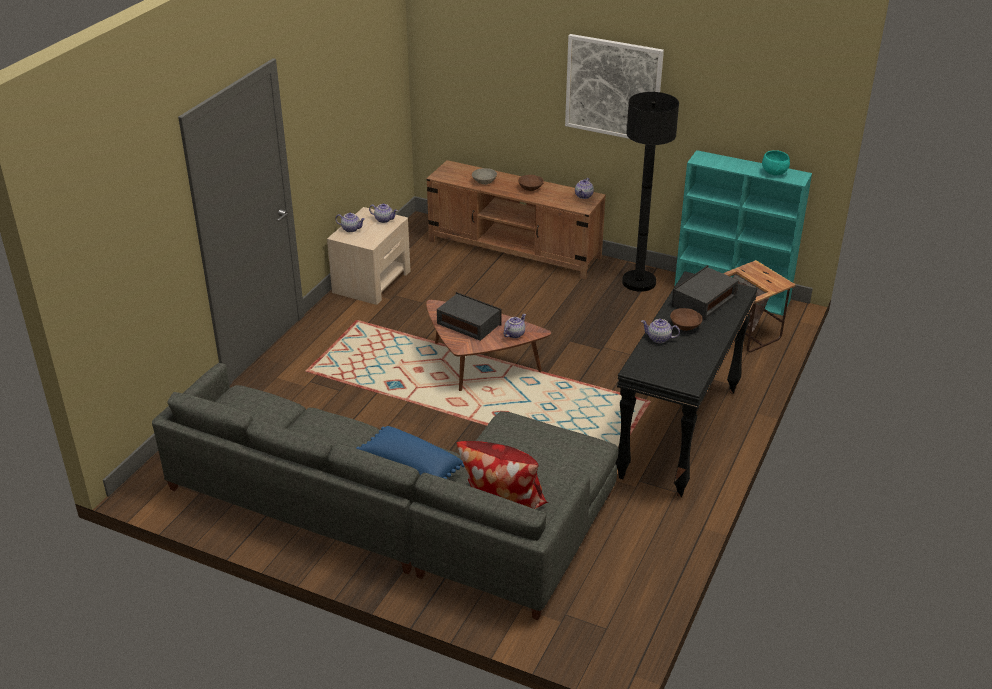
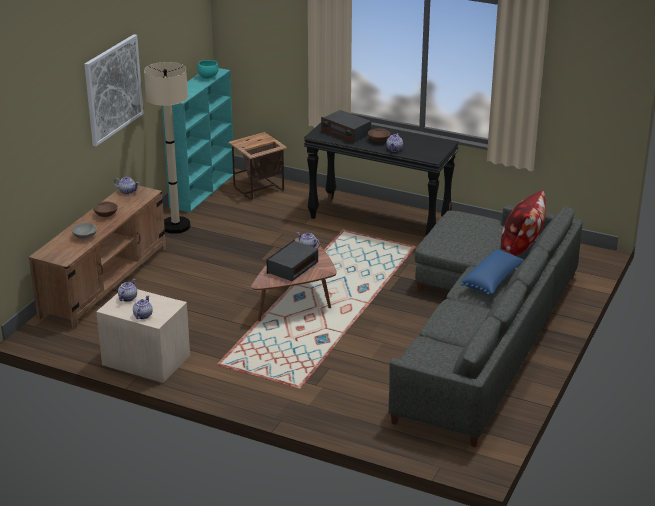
camera: 90 degrees left, 5 degrees down
black floor lamp [622,92,679,292] -> beige floor lamp [144,62,191,234]

